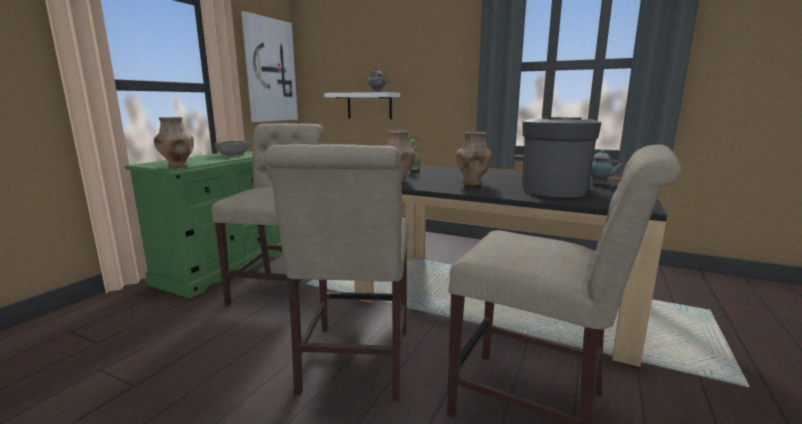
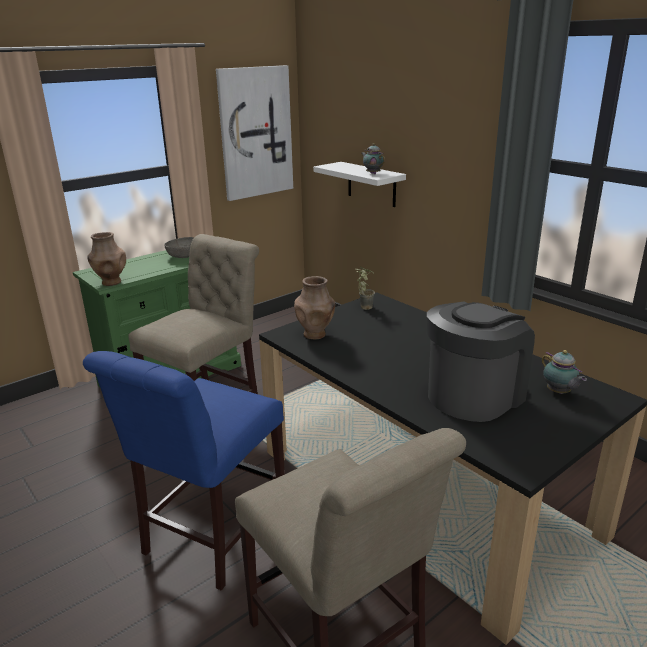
camera: 25 degrees right, 10 degrees up
beige chair [265,144,409,400] -> blue chair [83,351,285,590]
brown vase [456,132,492,185] -> none

